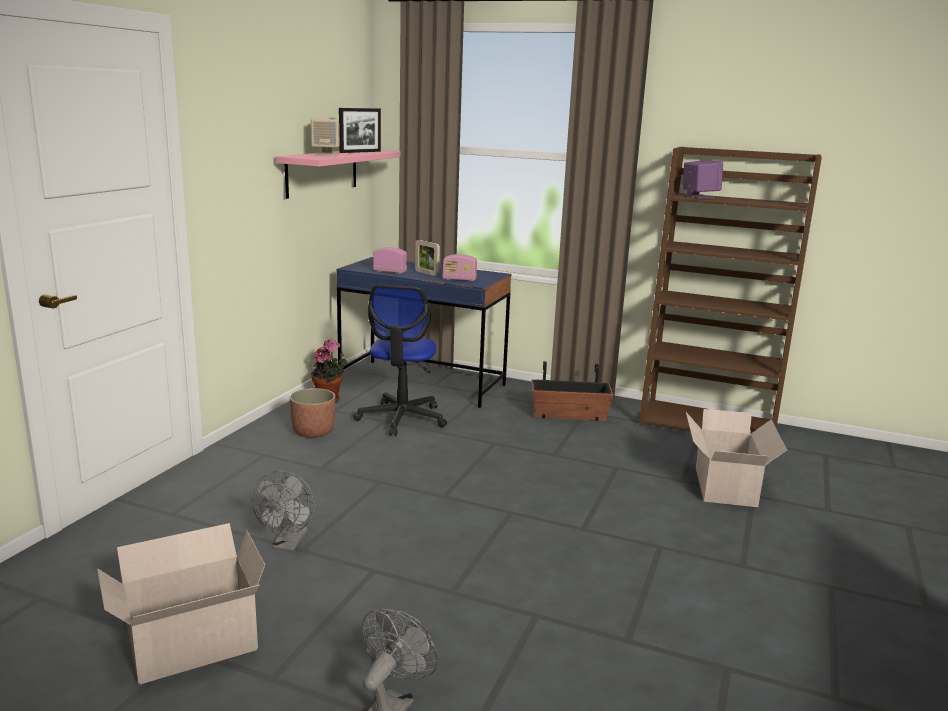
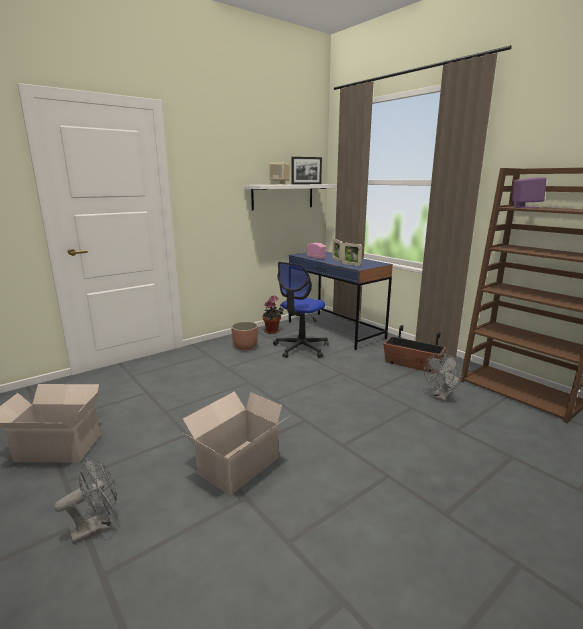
camera: 30 degrees right, 0 degrees up
grey fan [252,471,315,551] -> grey fan moved to [424,353,463,401]
pink shelf [275,150,401,199] -> white shelf [243,184,336,210]
radio [443,254,477,281] -> picture frame [342,243,362,266]
cardboard box [686,409,787,507] -> cardboard box moved to [183,391,289,496]

